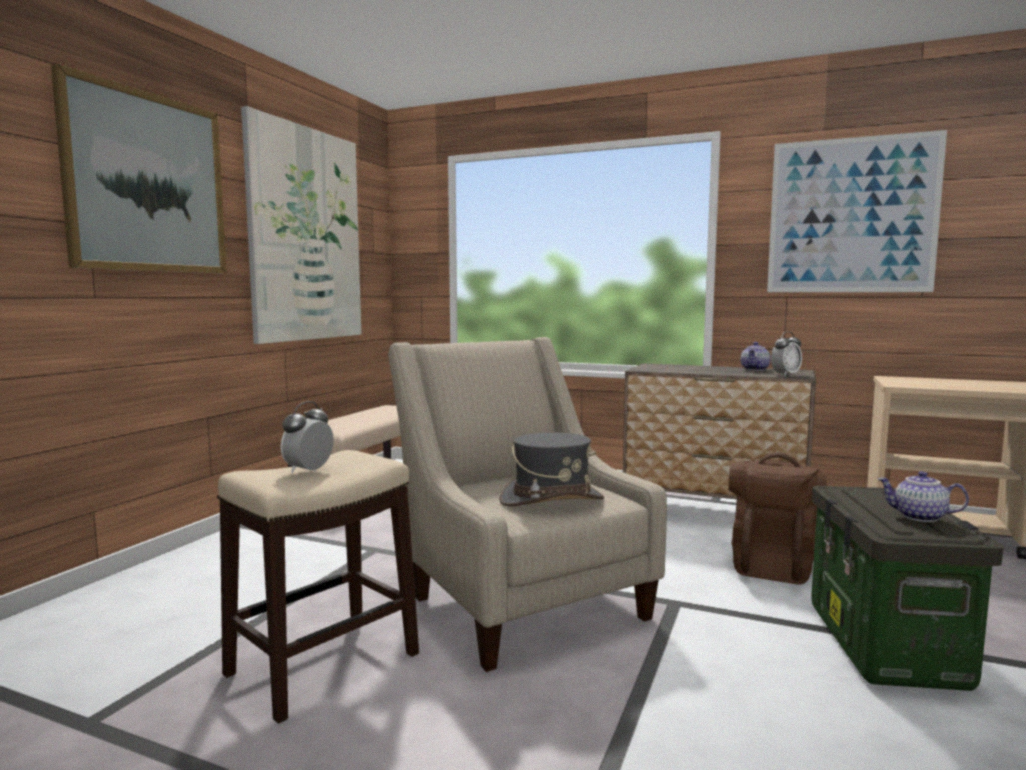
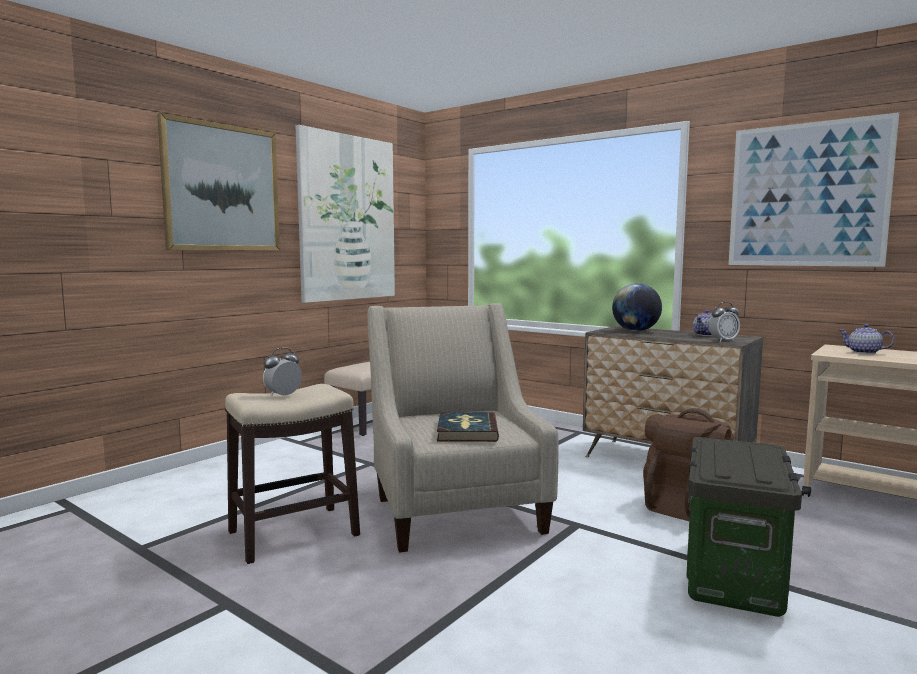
camera: 15 degrees right, 0 degrees up
grey hat [499,433,604,507] -> book [437,412,499,442]
teapot [878,471,969,522] -> teapot moved to [839,324,895,354]
none -> globe [612,283,662,331]

